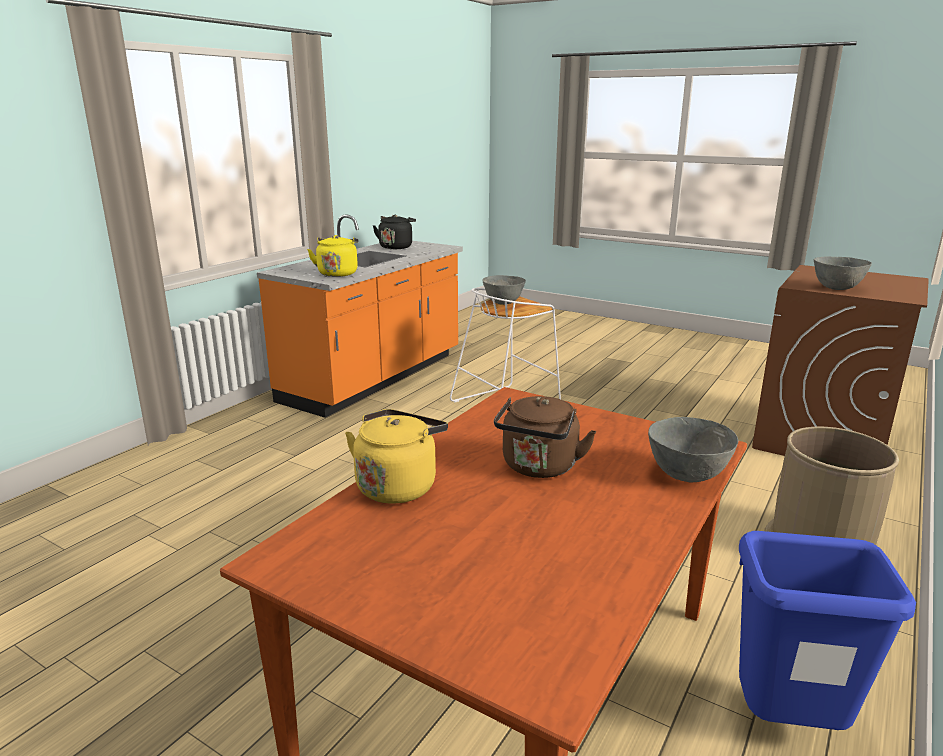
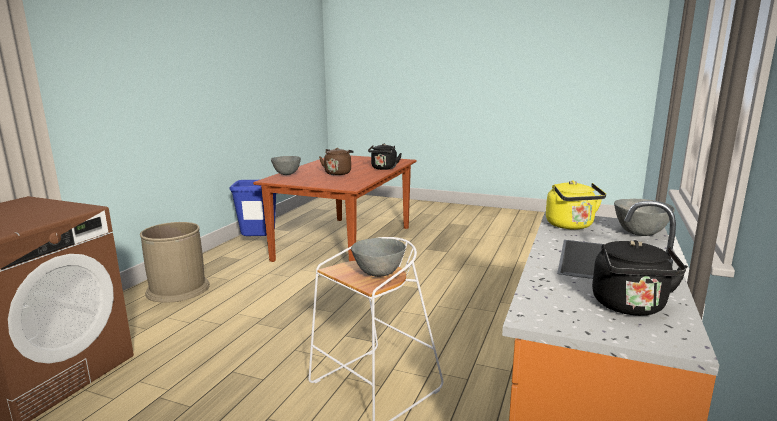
camera: 170 degrees right, 5 degrees down
yellow kettle [345,409,448,504] -> black kettle [368,143,402,170]
grey bowl [814,256,872,290] -> grey bowl moved to [614,199,675,236]

